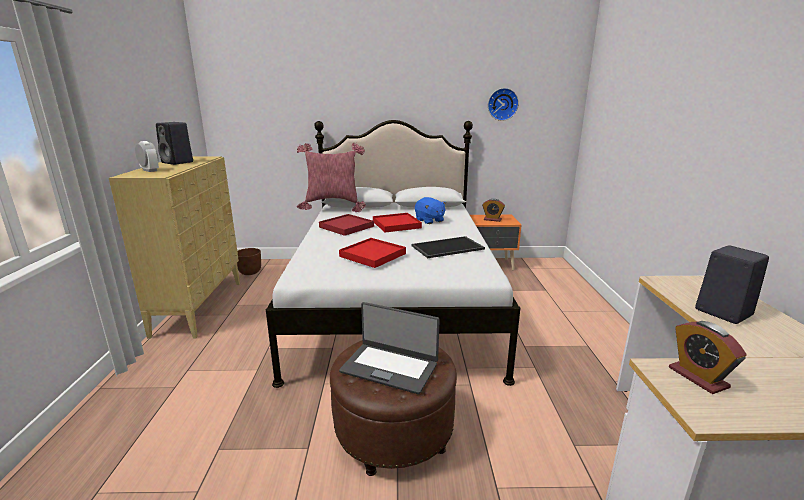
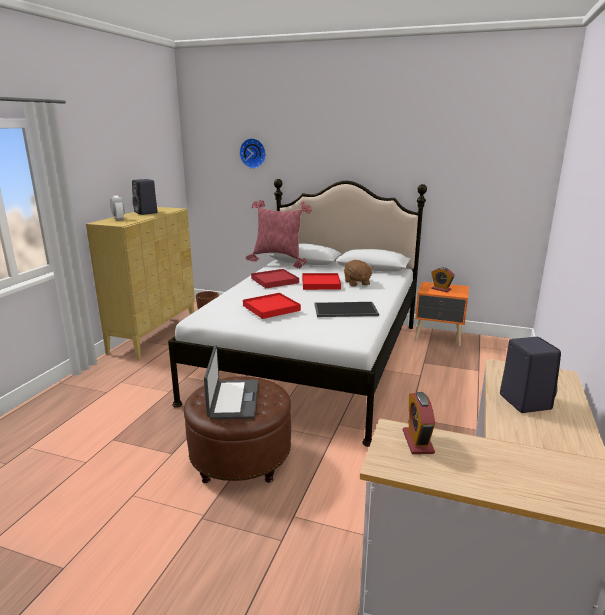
camera: 20 degrees right, 0 degrees up
laptop [339,302,440,394] -> laptop turned 135 degrees counterclockwise [204,345,258,419]
blue plush toy [415,197,446,224] -> brown plush toy [344,260,373,287]
wall clock [488,88,519,121] -> wall clock moved to [239,138,266,169]

